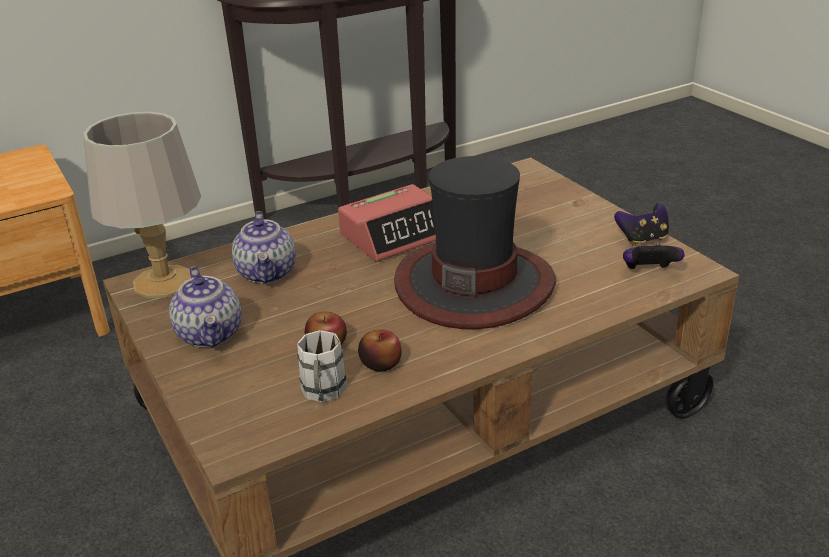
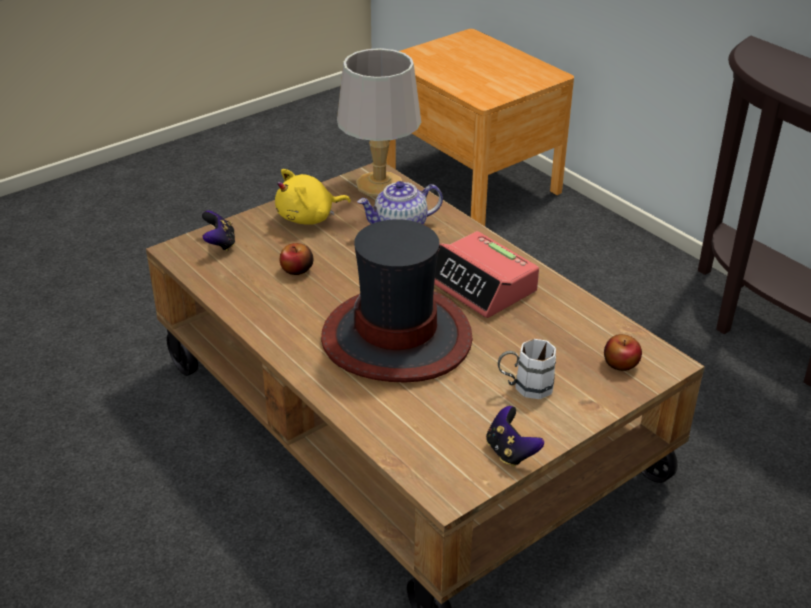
camera: 80 degrees right, 5 degrees up
teapot [169,266,242,347] -> yellow plush toy [275,169,351,225]
white mug [297,330,347,402] -> white mug moved to [498,339,556,399]
apple [358,330,402,372] -> apple moved to [604,334,642,371]
game controller [623,242,685,269] -> game controller moved to [202,211,236,251]

